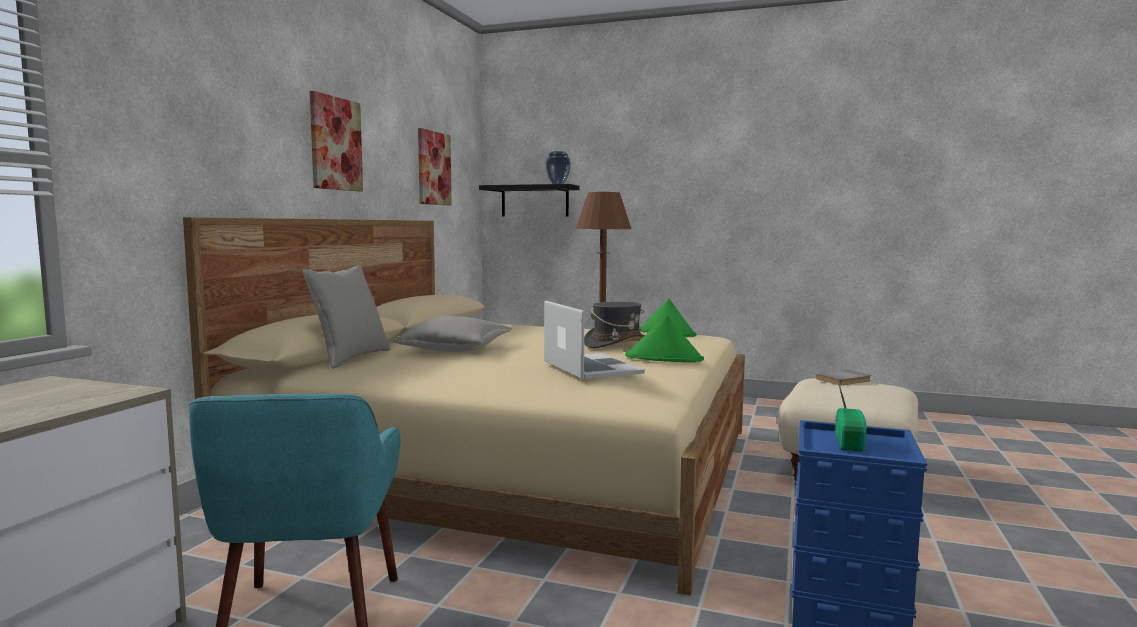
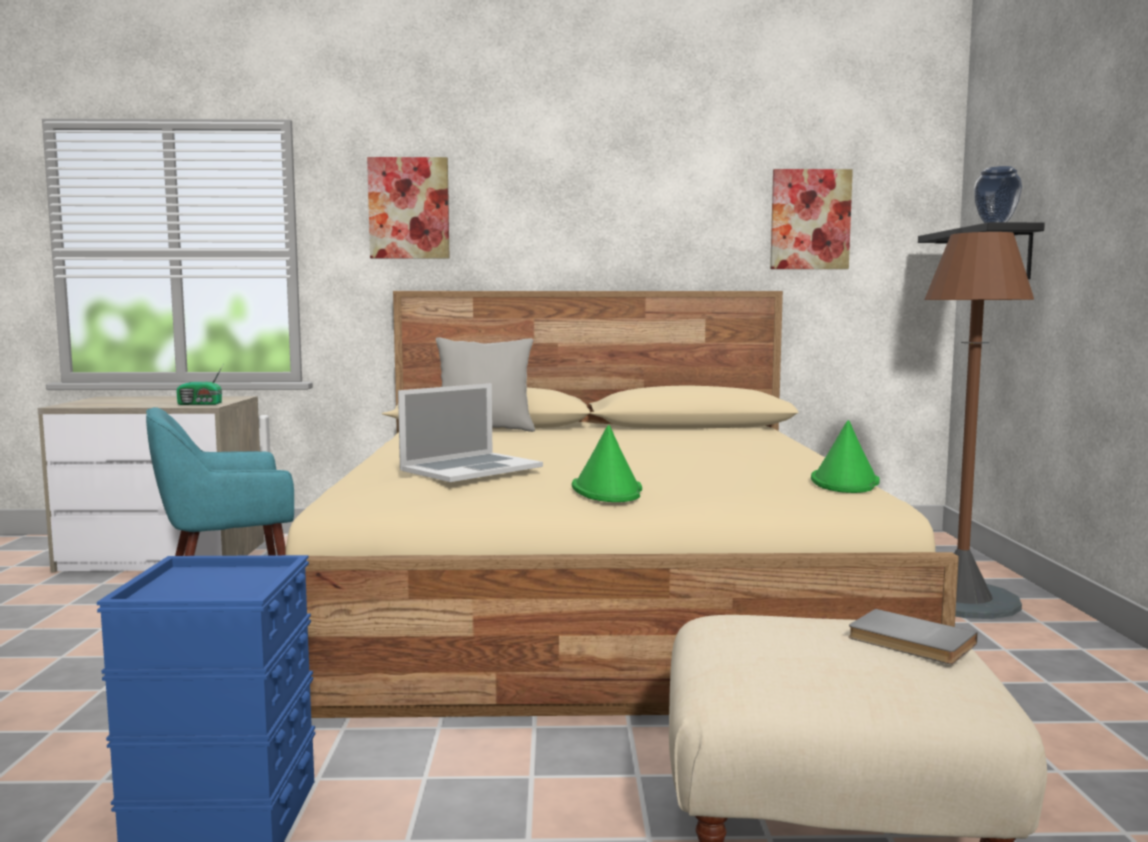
camera: 70 degrees right, 0 degrees up
picture [310,91,363,191] -> picture moved to [367,157,449,259]
grey pillow [393,316,512,352] -> none
grey hat [584,302,645,348] -> none
radio [835,379,867,452] -> radio moved to [176,364,224,405]

